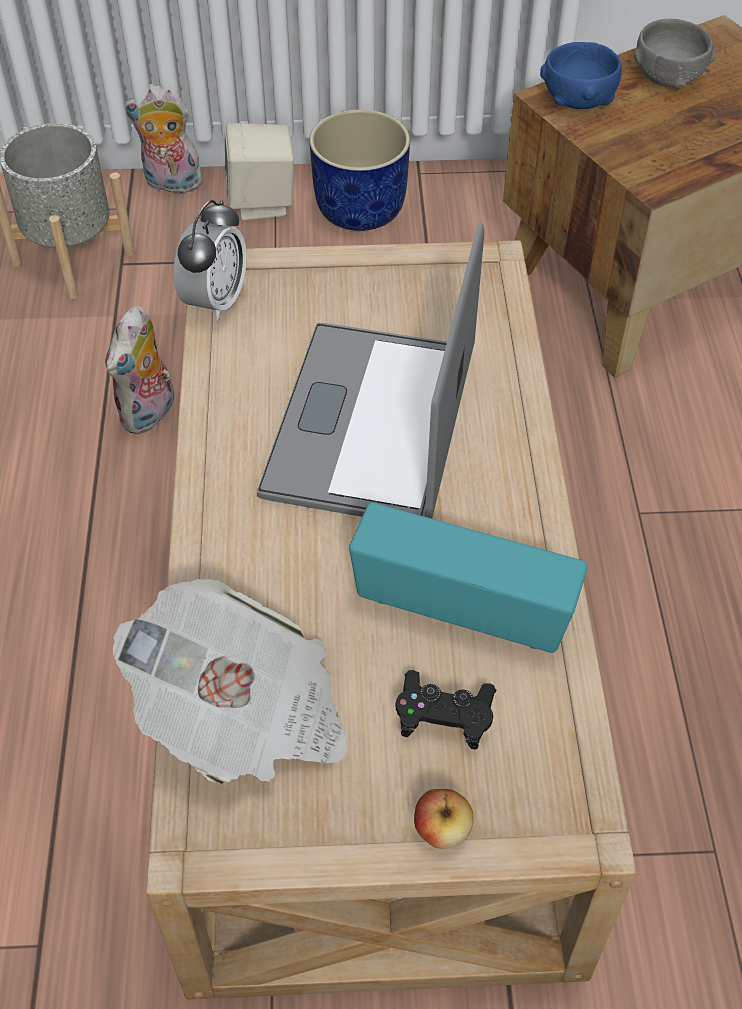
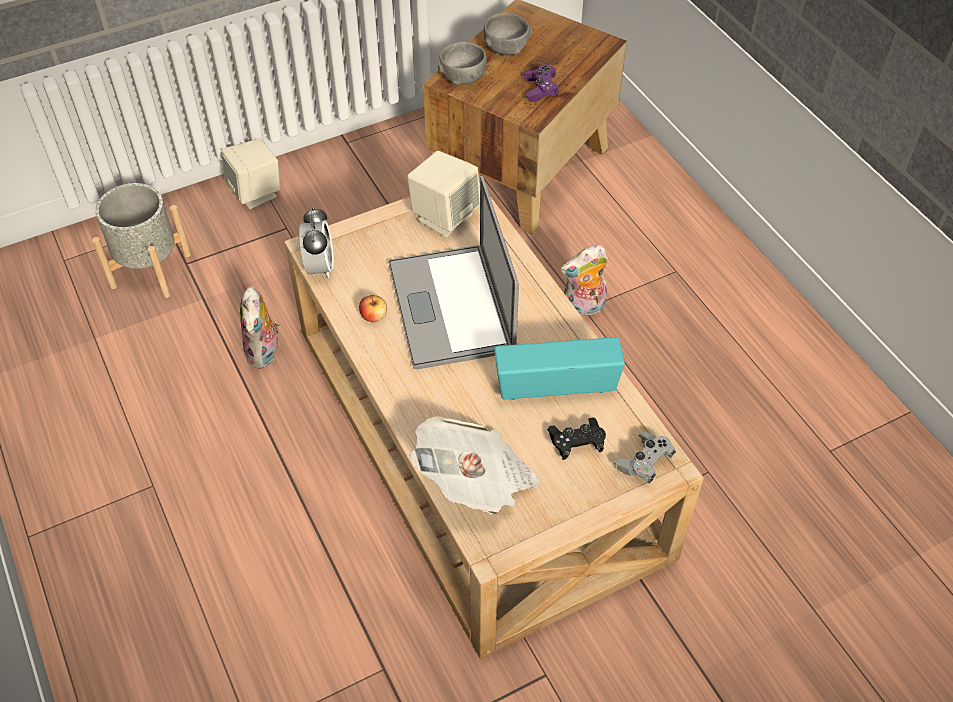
camera: 25 degrees left, 0 degrees up
plush toy [125,84,206,193] -> plush toy moved to [560,245,608,316]
blue planter [309,109,410,231] -> none
apple [414,789,473,849] -> apple moved to [359,295,387,322]
blue bowl [540,42,622,109] -> grey bowl [438,42,487,85]
none -> beige speaker [407,151,480,237]
none -> purple game controller [524,64,559,102]
none -> grey game controller [615,431,676,483]

